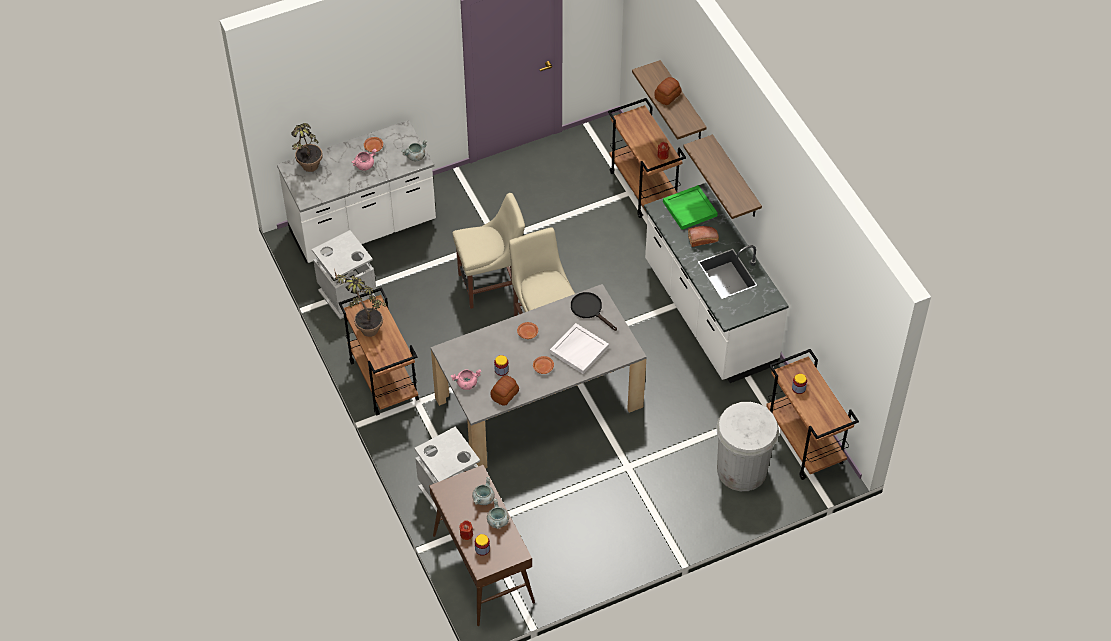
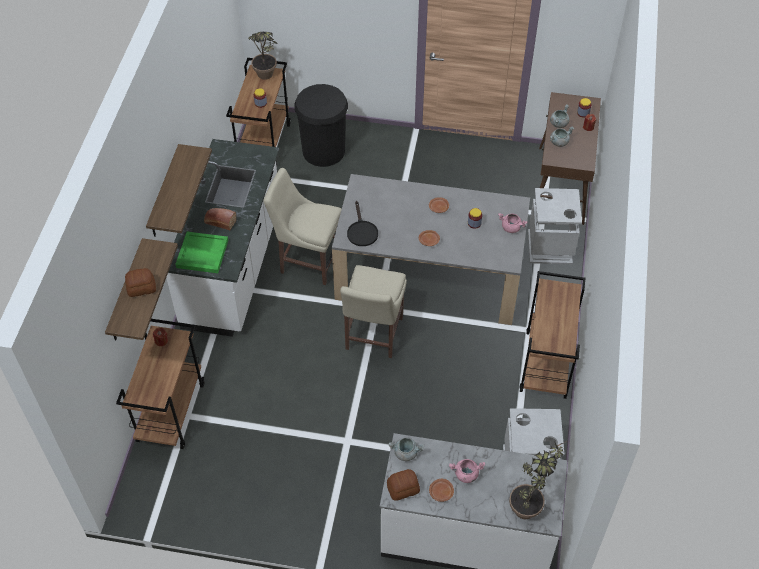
camera: 145 degrees left, 0 degrees up
potted plant [334,269,387,337] -> potted plant moved to [248,32,277,80]
beige chair [452,193,525,309] -> beige chair moved to [263,168,342,285]
bread [491,376,519,406] -> bread moved to [387,469,420,501]
white tray [550,323,609,374] -> none
white trash can [716,402,779,491] -> black trash can [294,84,348,167]

